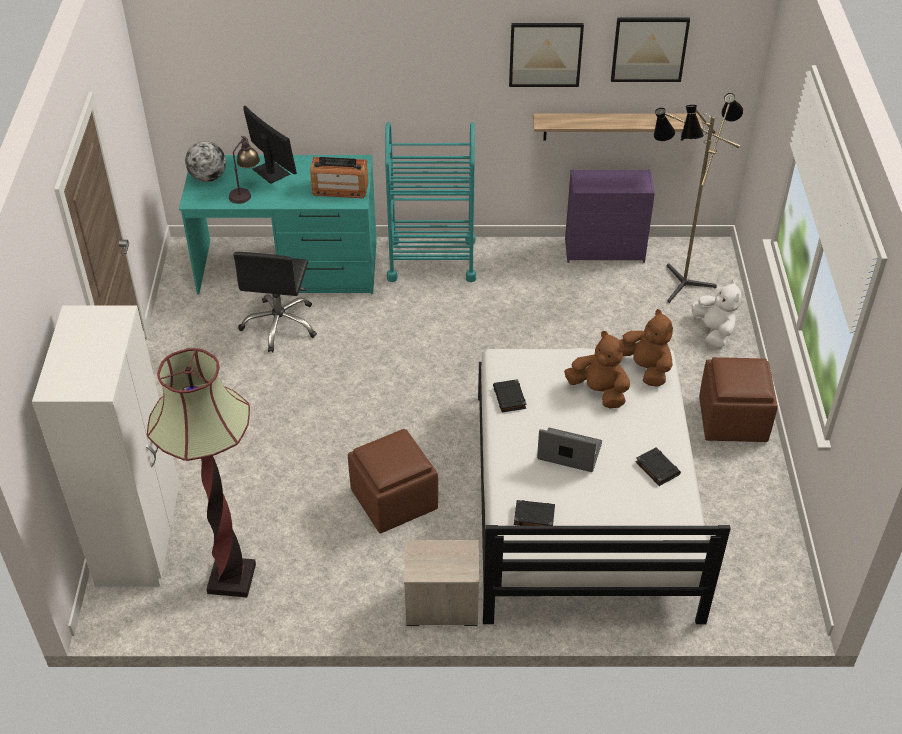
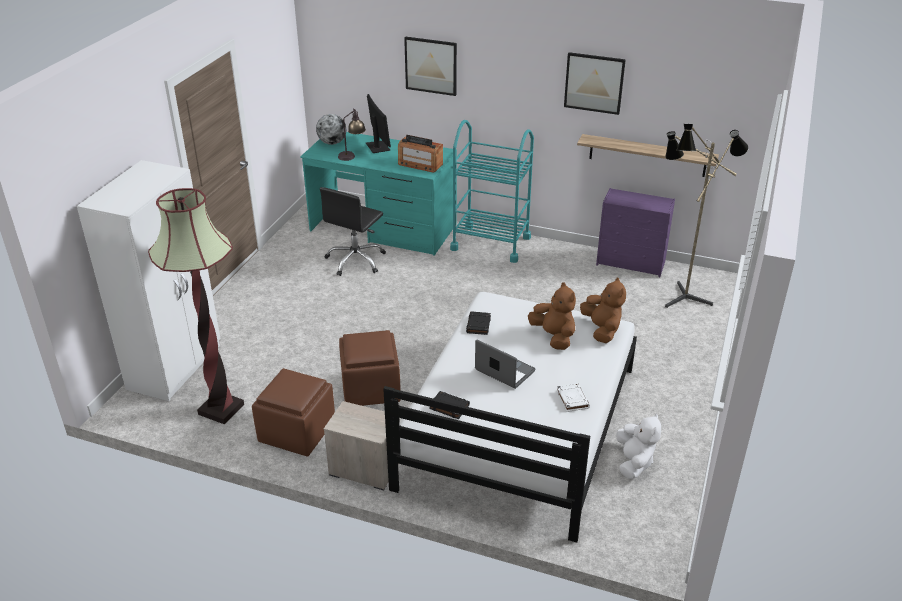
camera: 20 degrees right, 10 degrees down
picture [611,18,690,82] -> picture moved to [404,37,457,96]
black book [636,448,681,486] -> white book [556,383,590,412]
white plush toy [692,280,742,348] -> white plush toy moved to [616,413,661,479]
brown ottoman [699,357,778,442] -> brown ottoman moved to [252,368,335,456]

